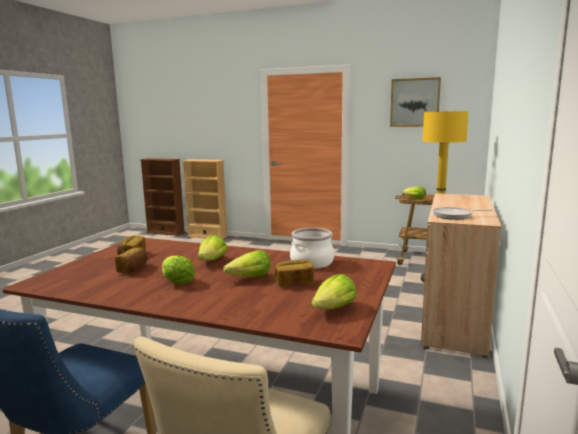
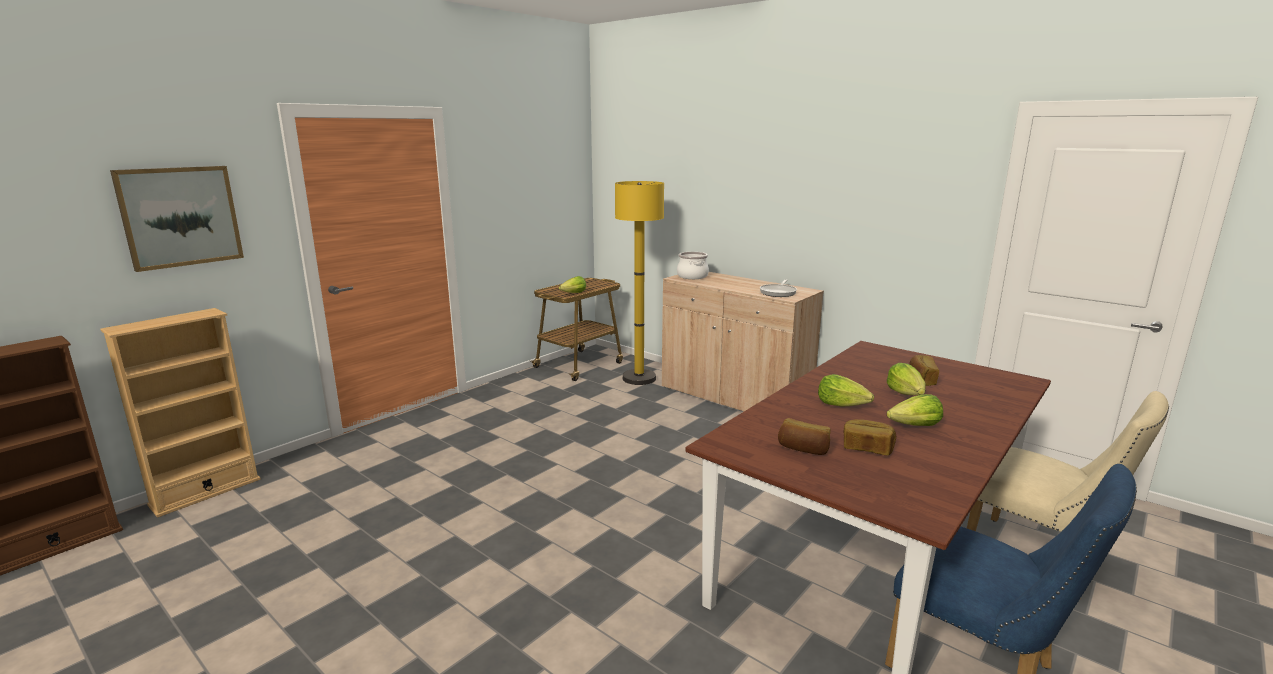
camera: 70 degrees left, 5 degrees up
cooking pot [290,228,334,269] -> cooking pot moved to [677,252,709,279]
lettuce [311,274,357,310] -> none
picture [390,77,441,127] -> picture moved to [110,166,244,272]

